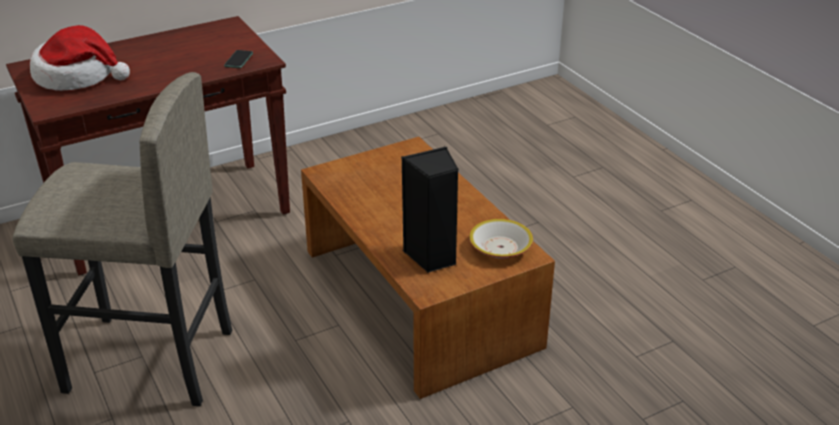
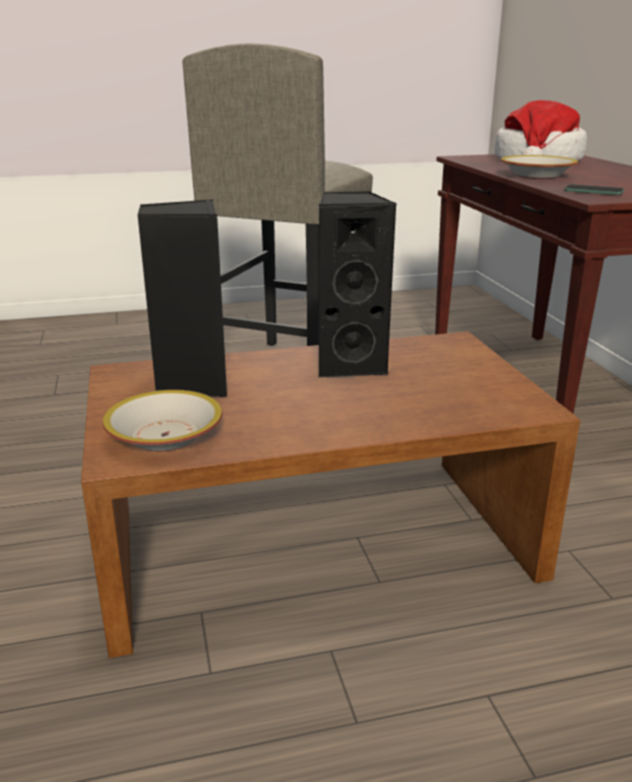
camera: 105 degrees right, 10 degrees down
none -> black speaker [318,191,397,378]
none -> bowl [501,155,578,179]

